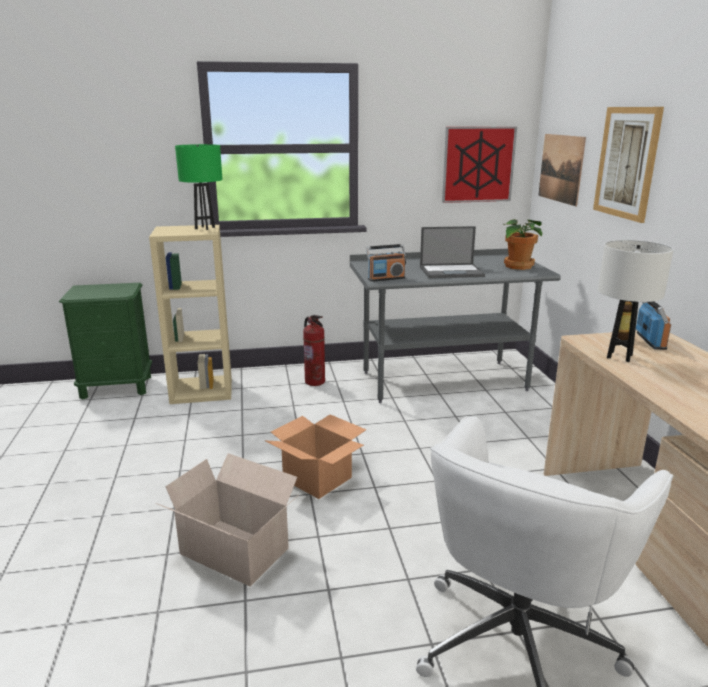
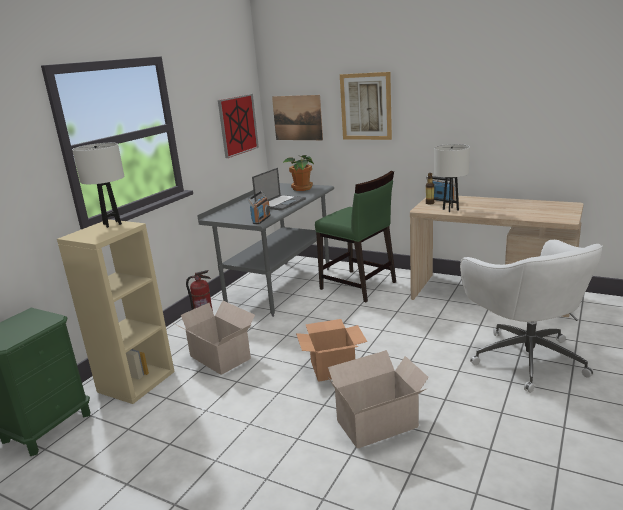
camera: 50 degrees left, 0 degrees up
green table lamp [175,144,222,230] -> white table lamp [72,143,124,228]
none -> cardboard box [173,301,255,375]
none -> green chair [315,171,396,302]

